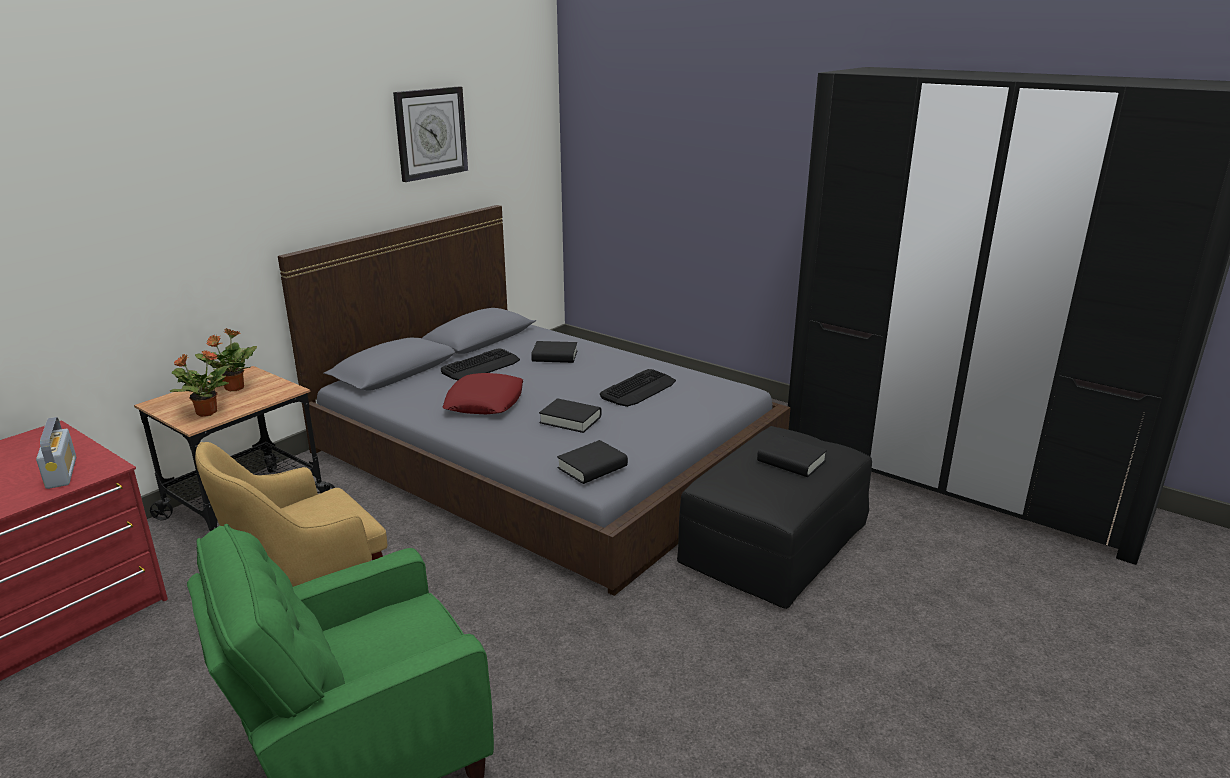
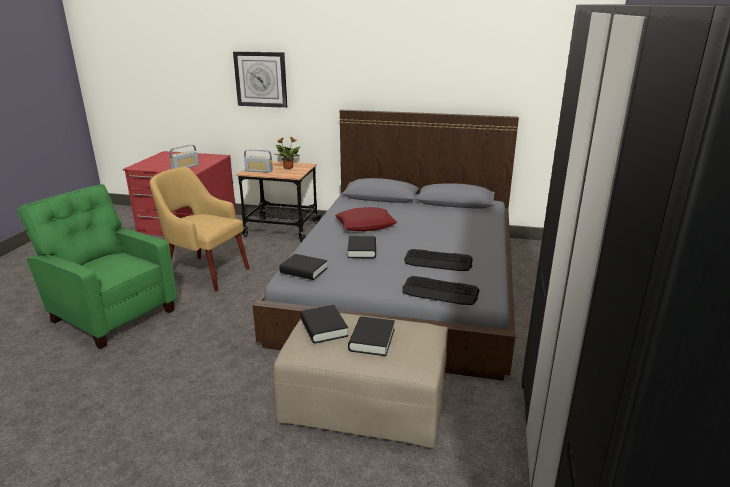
camera: 65 degrees right, 0 degrees up
potted plant [170,350,229,417] -> radio [244,149,273,173]
wall clock [393,87,468,182] -> wall clock moved to [233,51,287,108]
keyboard [441,348,520,380] -> keyboard moved to [402,276,480,305]
black book [531,341,577,363] -> black book moved to [300,305,348,343]
black ottoman [677,426,872,609] -> beige ottoman [274,313,448,448]

